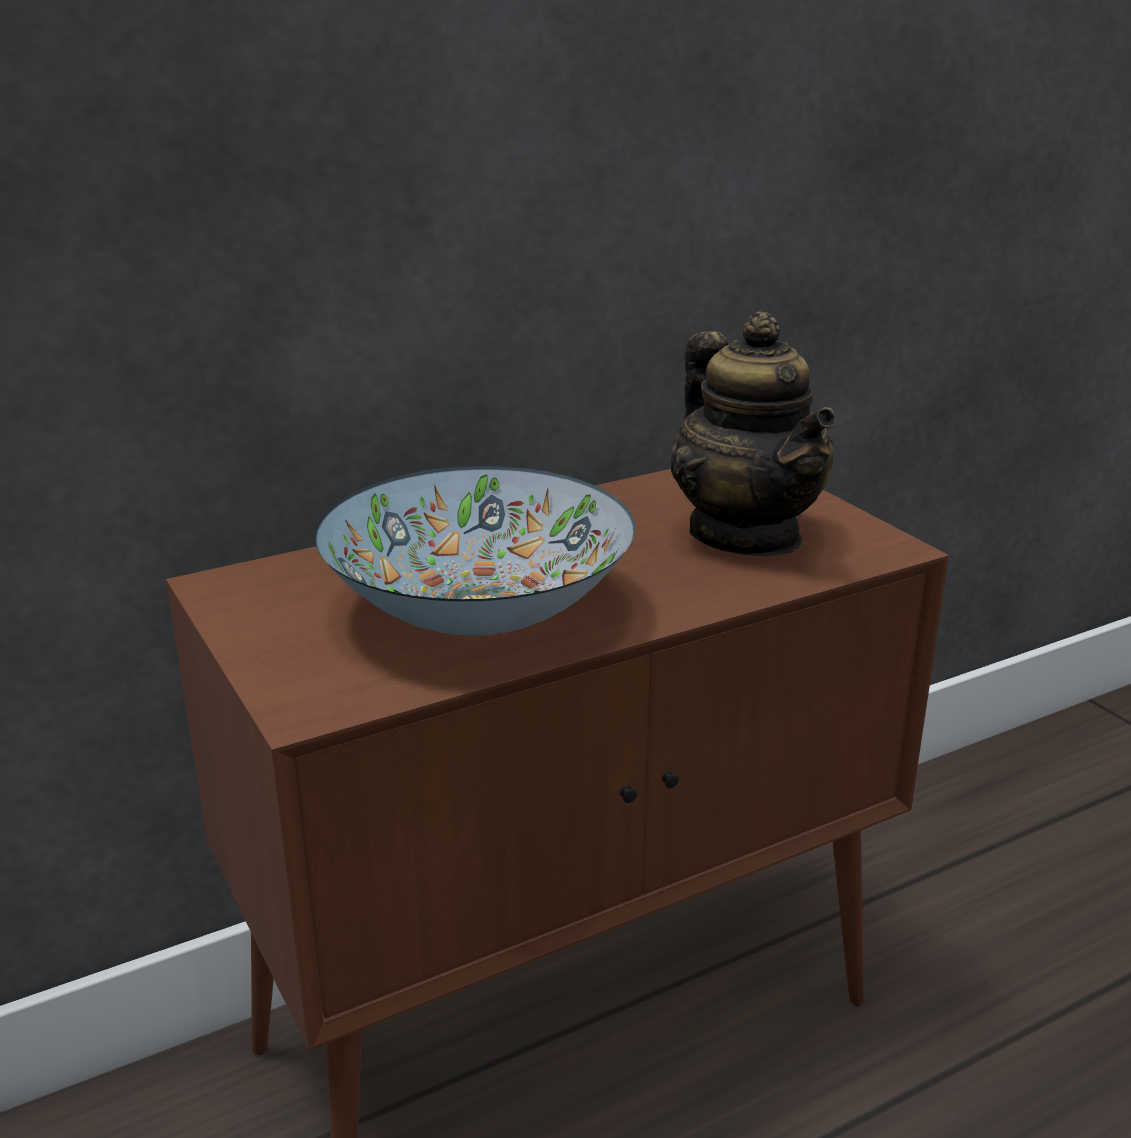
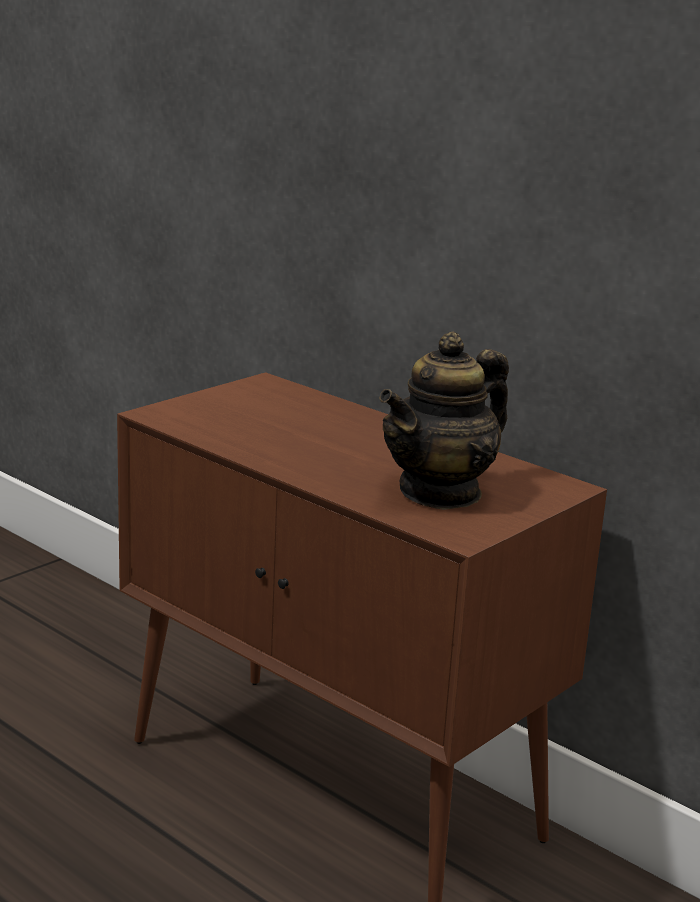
camera: 70 degrees right, 5 degrees down
bowl [314,466,635,636] -> none

